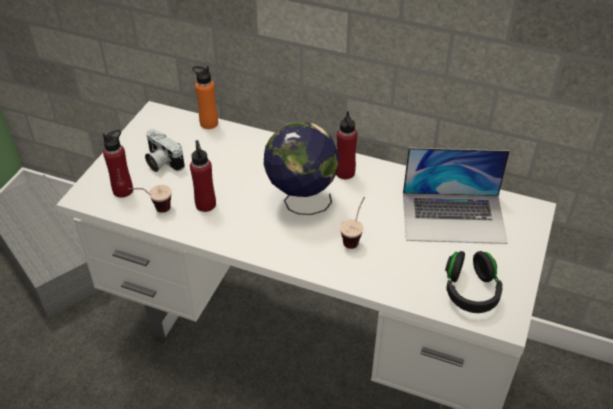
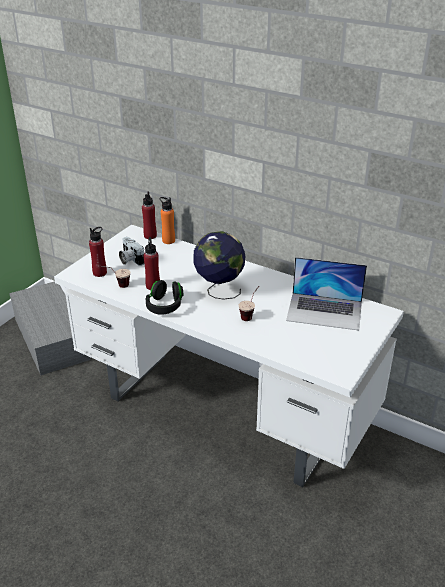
camera: 10 degrees right, 10 degrees down
red bottle [336,111,358,179] -> red bottle moved to [142,192,157,239]
black headphones [445,251,503,313] -> black headphones moved to [146,280,184,315]

